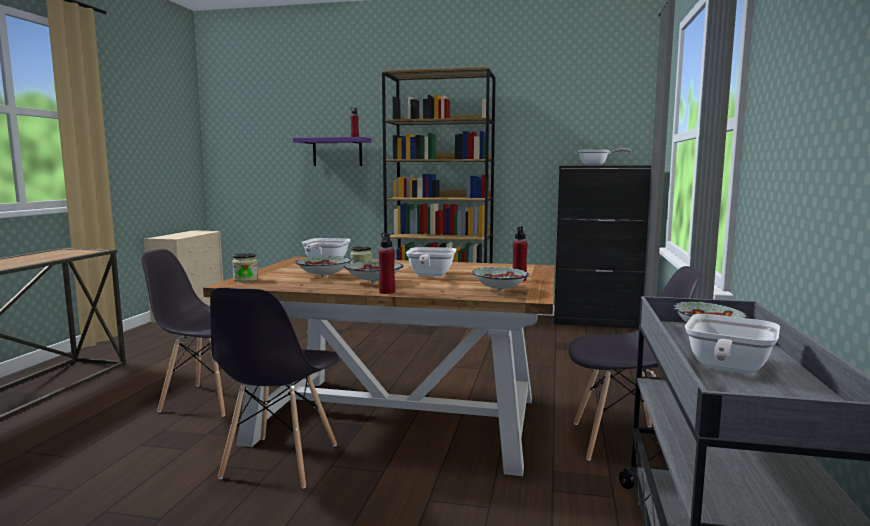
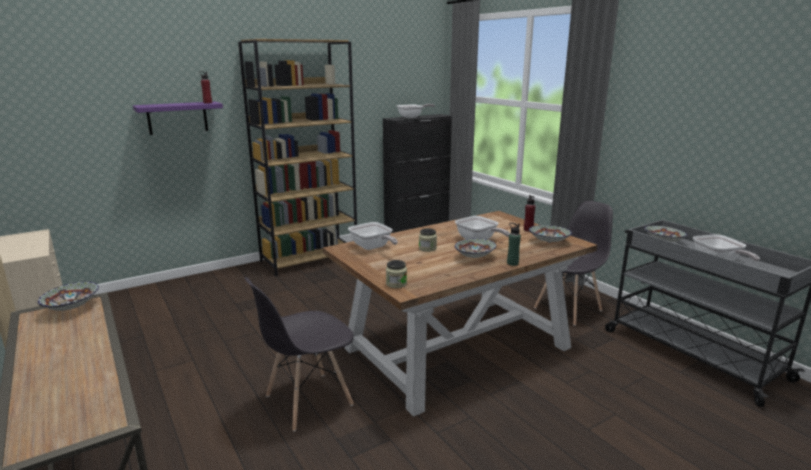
camera: 45 degrees left, 10 degrees up
grey chair [210,288,339,489] -> none
bowl [295,256,351,277] -> bowl moved to [38,281,99,311]
red bottle [379,233,395,294] -> green bottle [507,223,521,266]

